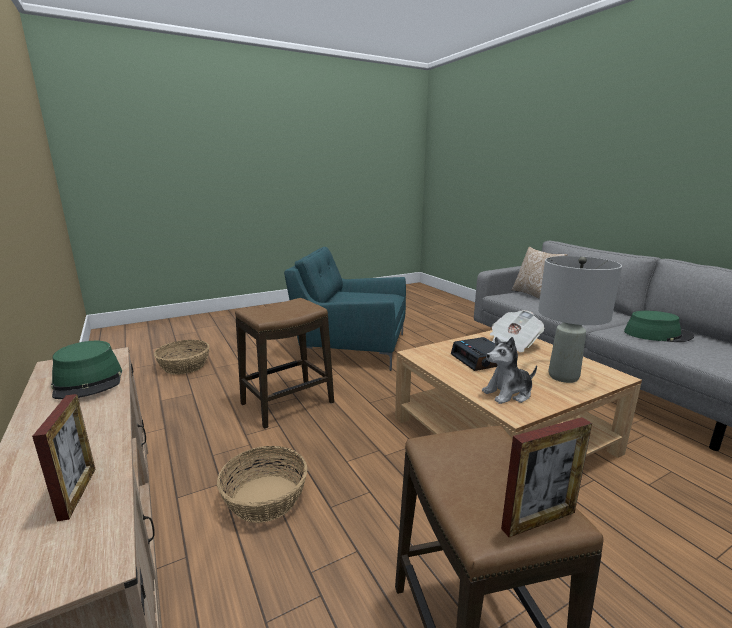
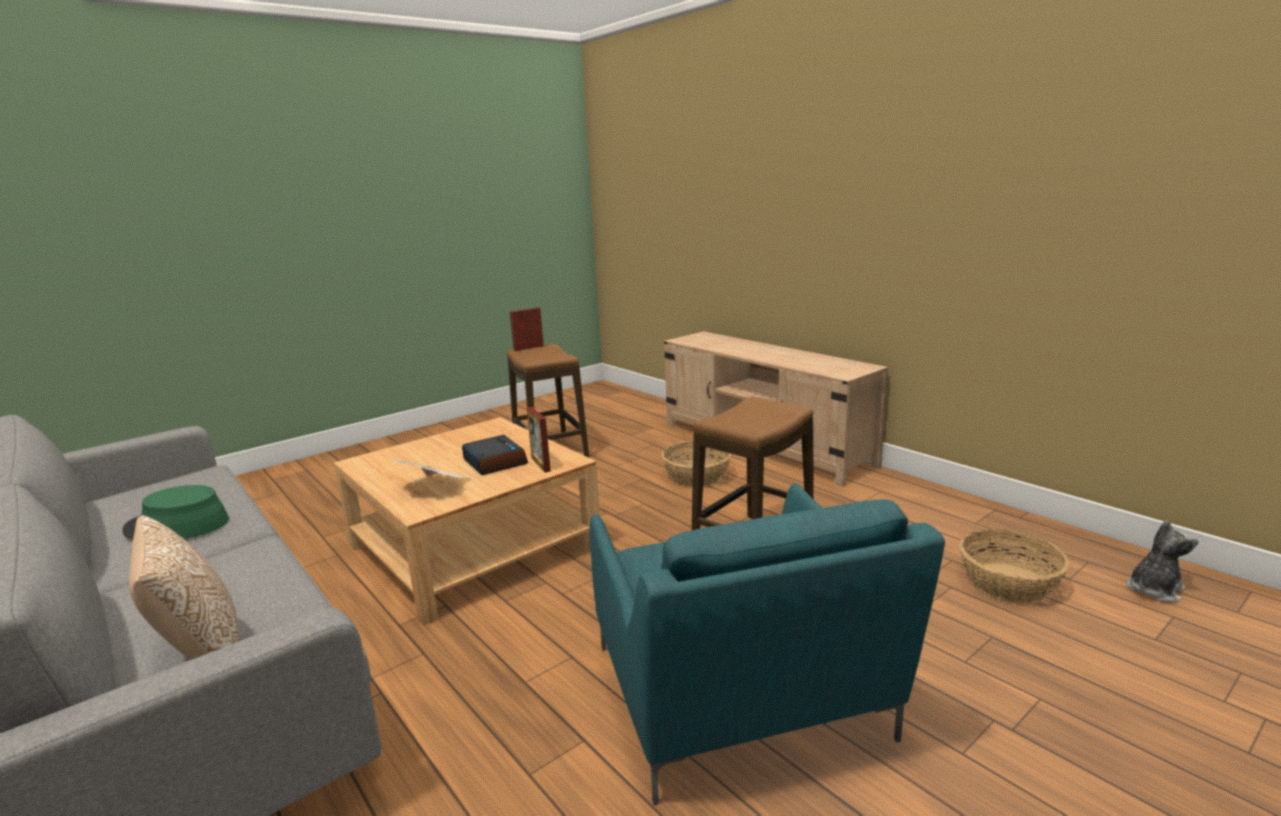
camera: 170 degrees right, 0 degrees up
picture frame [32,394,95,521] -> picture frame moved to [527,407,551,473]
green hat [51,341,122,399] -> none
turquoise armchair [284,247,406,371] -> turquoise armchair turned 75 degrees clockwise [590,483,945,805]
plush toy [482,337,537,404] -> plush toy moved to [1127,520,1199,603]
grey table lamp [538,256,622,383] -> none

